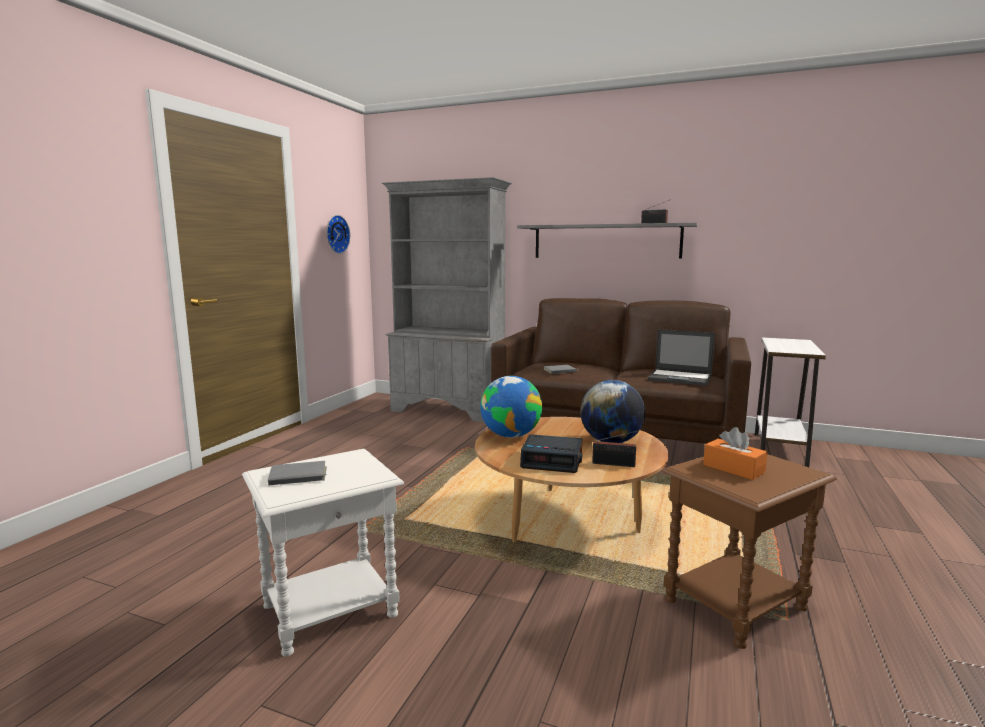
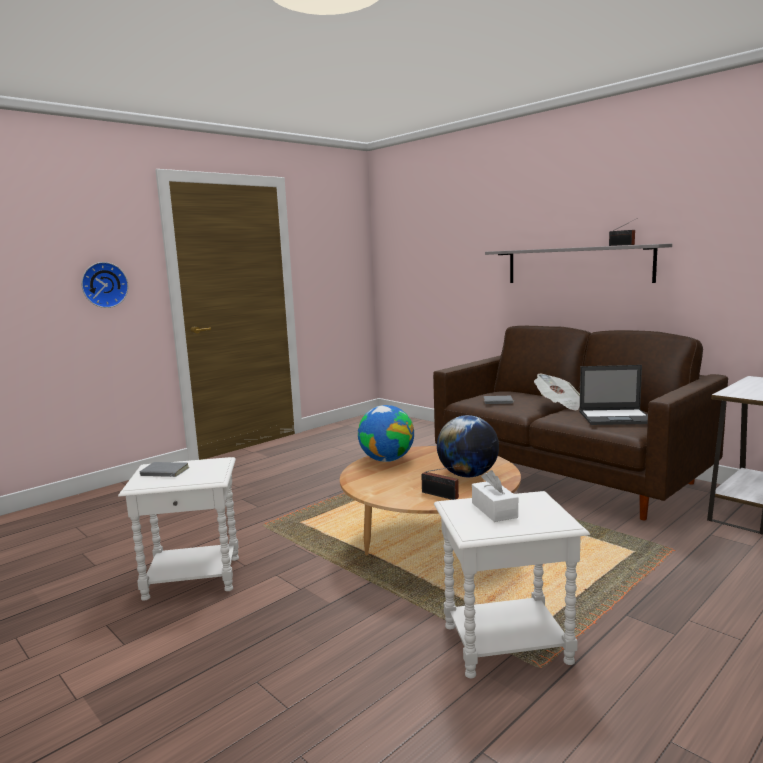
camera: 25 degrees right, 0 degrees up
wall clock [327,215,350,254] -> wall clock moved to [81,262,128,308]
grey bookcase [382,177,512,422] -> none
alarm clock [520,434,582,473] -> none
laptop [648,329,715,386] -> laptop turned 45 degrees counterclockwise [579,365,648,425]
brown side table [662,454,837,649] -> white side table [434,491,590,678]
orange tissue box [703,427,768,480] -> white tissue box [472,470,518,522]
none -> newspaper [534,374,580,411]

